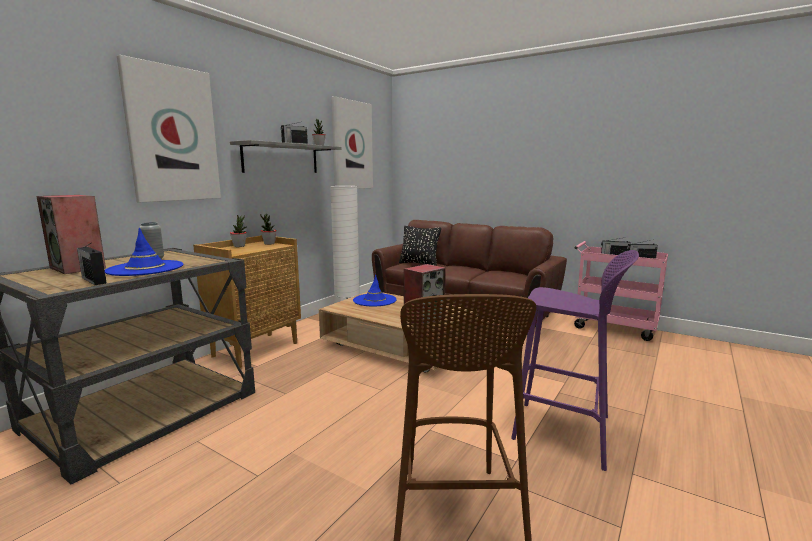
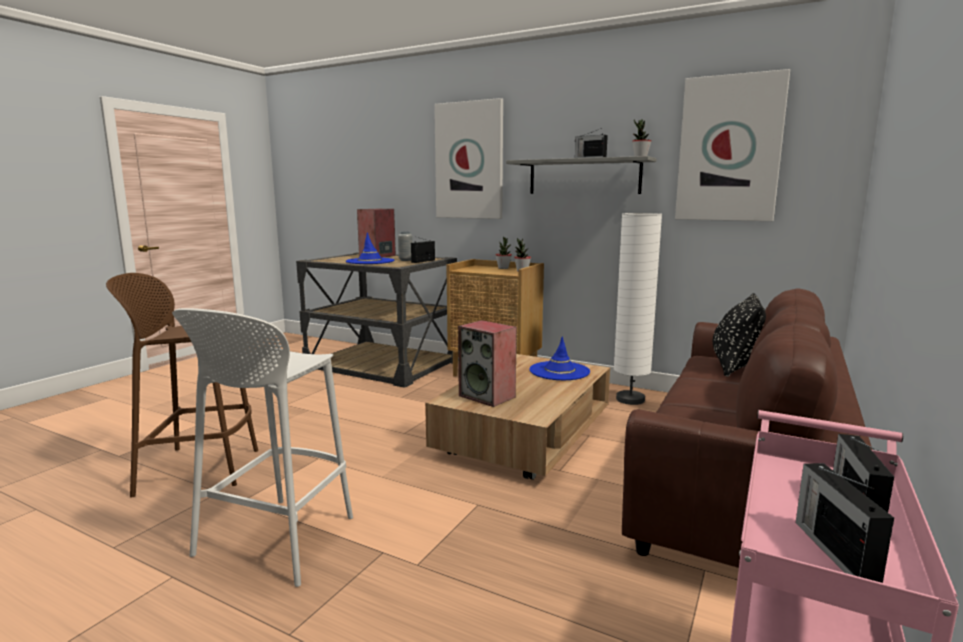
camera: 85 degrees right, 0 degrees up
radio [77,243,107,285] -> radio moved to [411,237,435,263]
purple stool [511,250,639,471] -> white stool [172,308,353,587]

